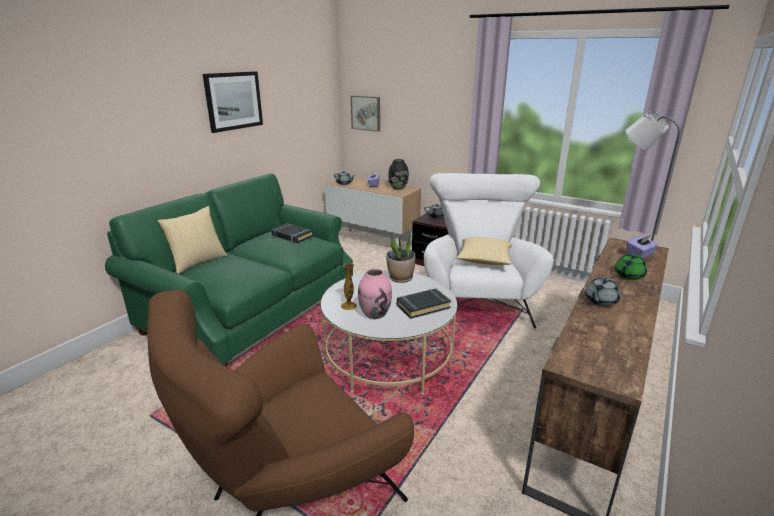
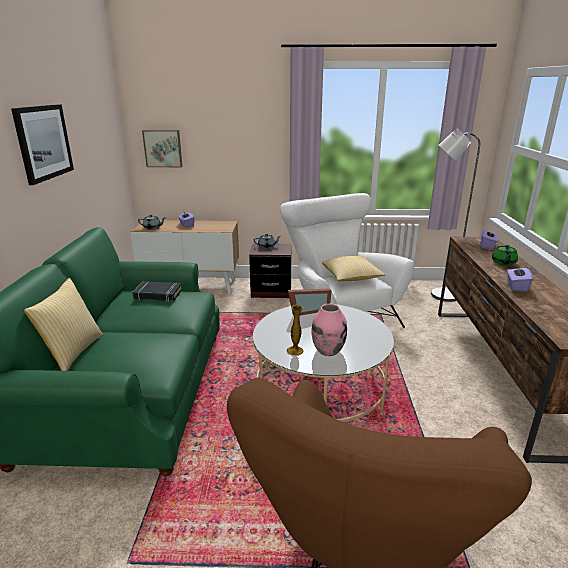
camera: 30 degrees left, 0 degrees up
potted plant [386,231,415,283] -> picture frame [288,289,332,316]
black vase [388,159,409,190] -> none
black book [397,288,451,319] -> none
grey teapot [585,278,620,307] -> purple tissue box [507,266,533,292]

